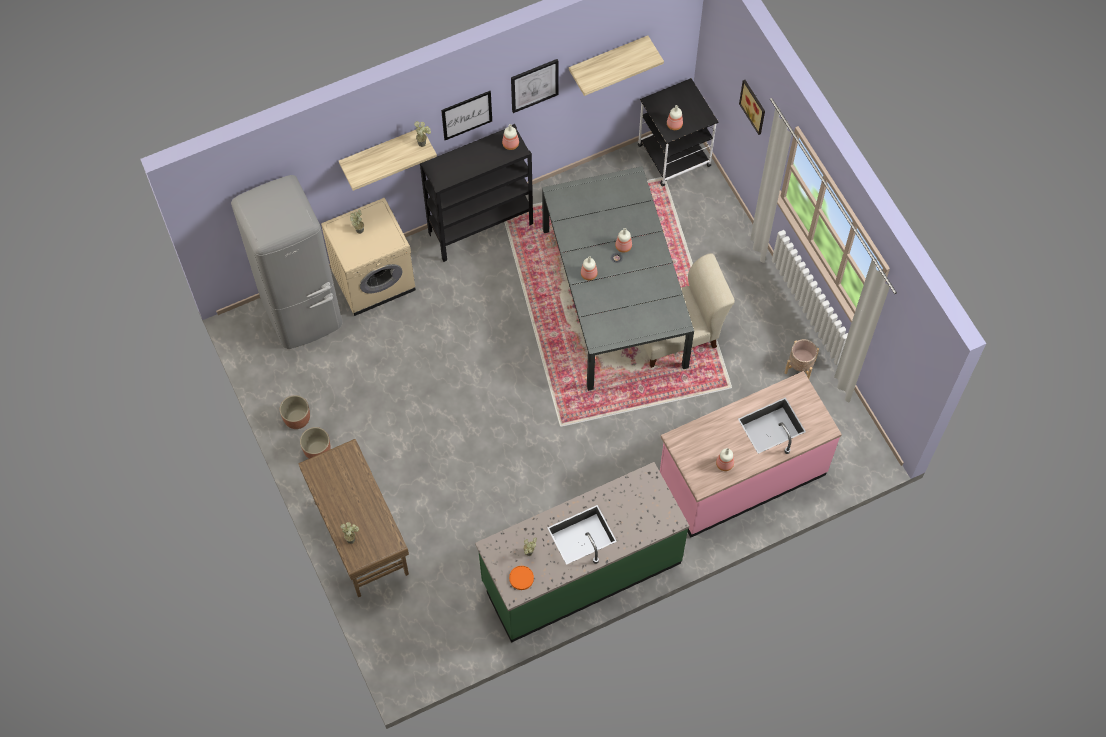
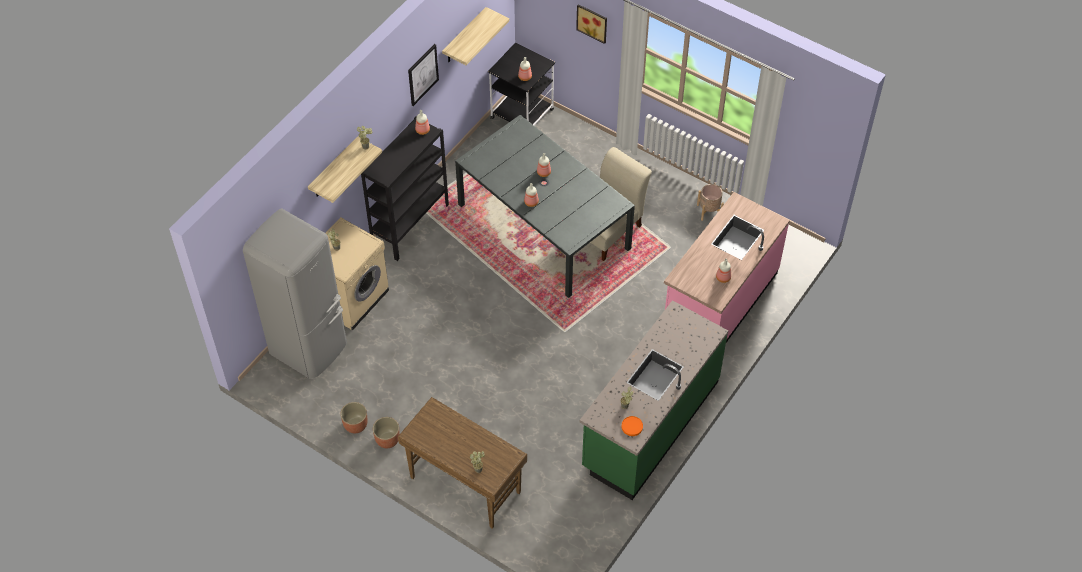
camera: 30 degrees left, 10 degrees down
picture [441,91,492,140] -> none

